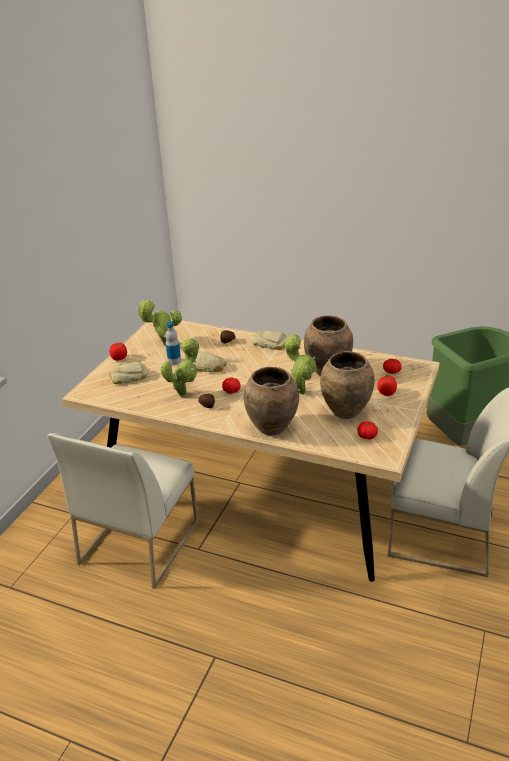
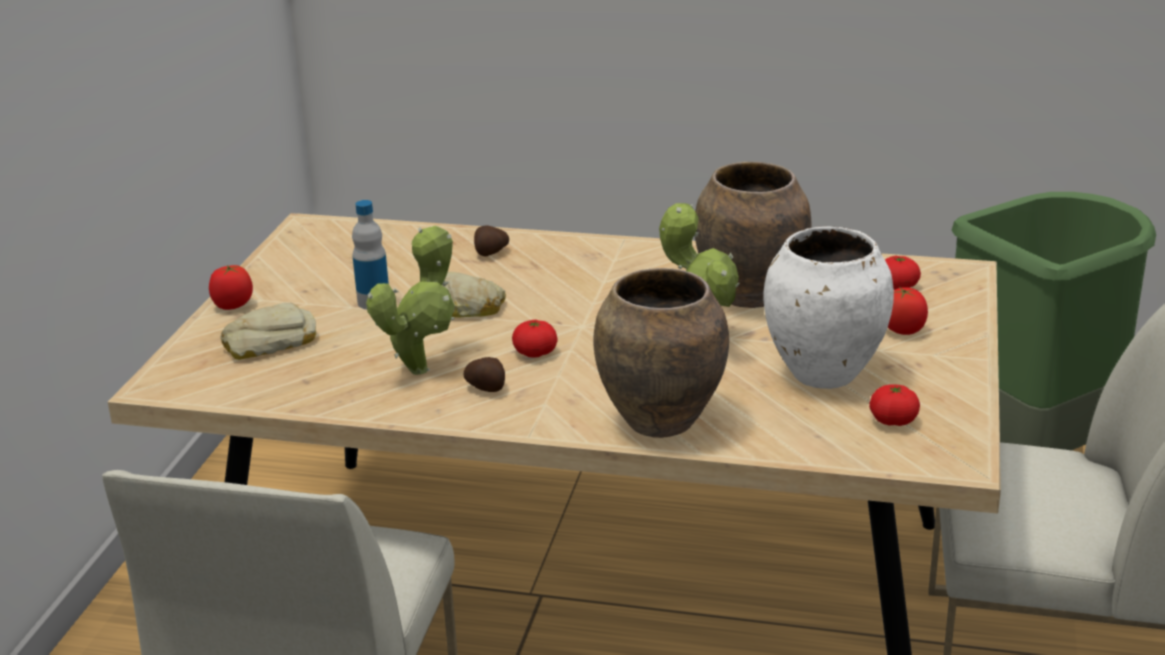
camera: 10 degrees left, 5 degrees down
potted plant [137,300,182,345] -> none
bread [253,330,287,350] -> none
brown vase [320,351,375,419] -> white vase [764,226,894,389]

